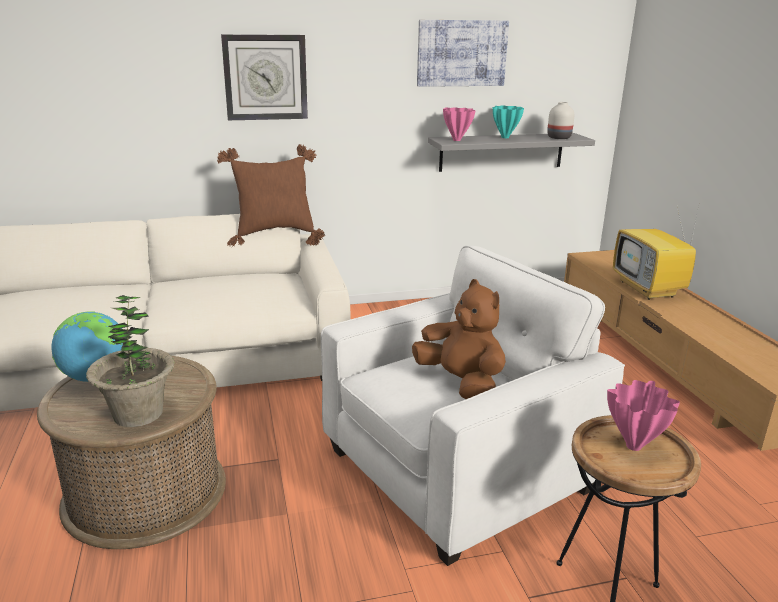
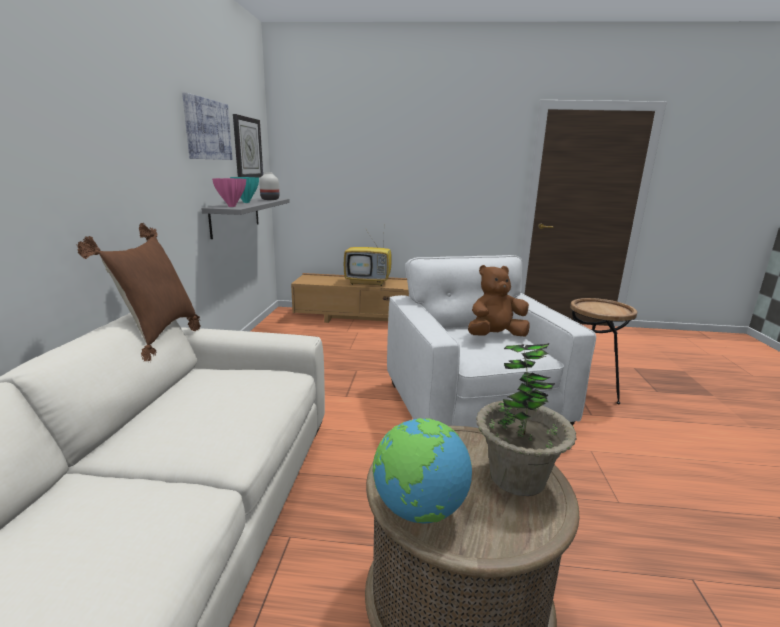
camera: 70 degrees left, 5 degrees down
wall clock [221,34,308,120] -> wall clock moved to [233,114,263,178]
pink vase [607,380,680,451] -> none

